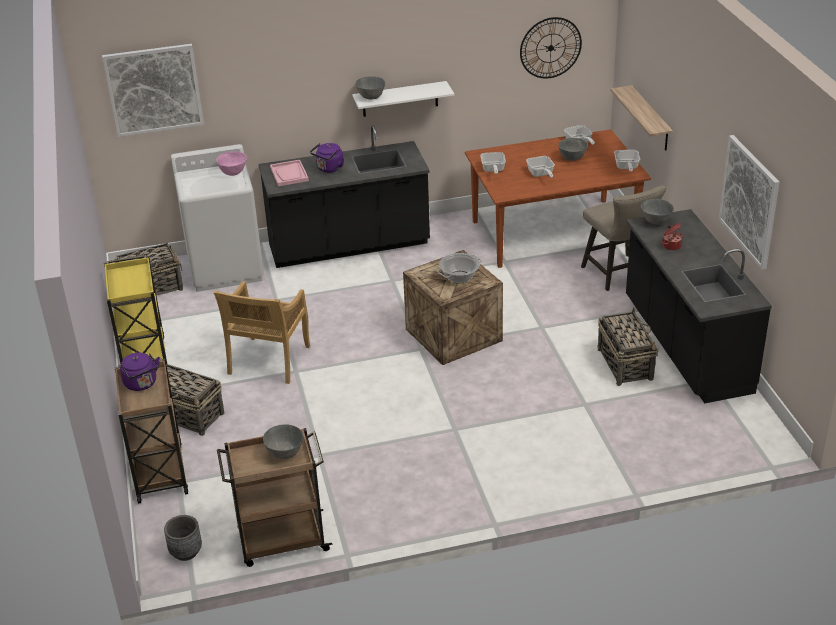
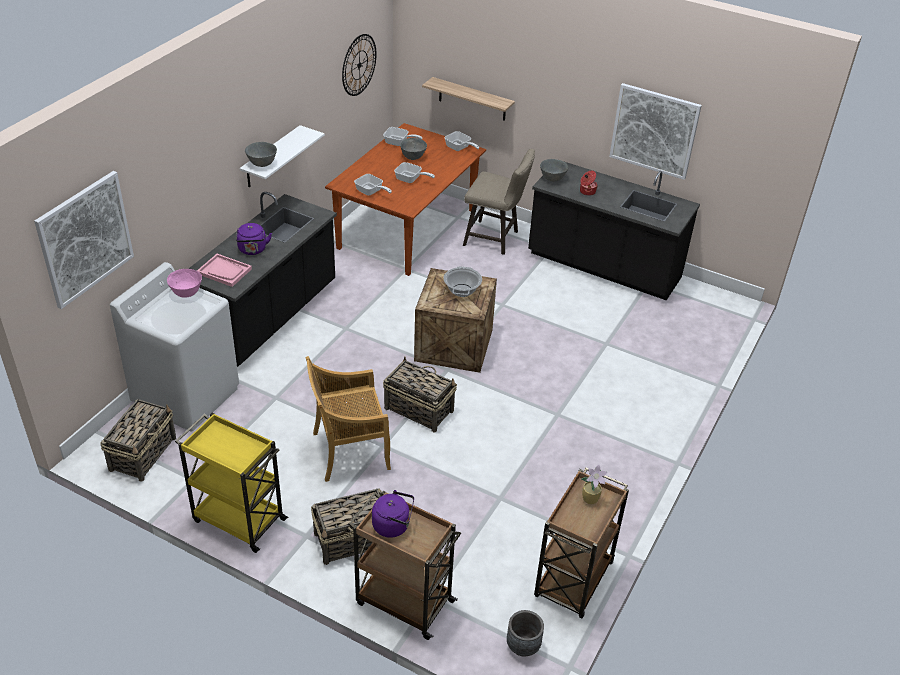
camera: 50 degrees left, 5 degrees up
beige chair [214,281,310,384] -> beige chair turned 105 degrees clockwise [305,356,391,482]
grey bowl [263,424,303,459] -> potted plant [581,465,607,504]
basket [598,308,659,386] -> basket moved to [383,356,457,433]

